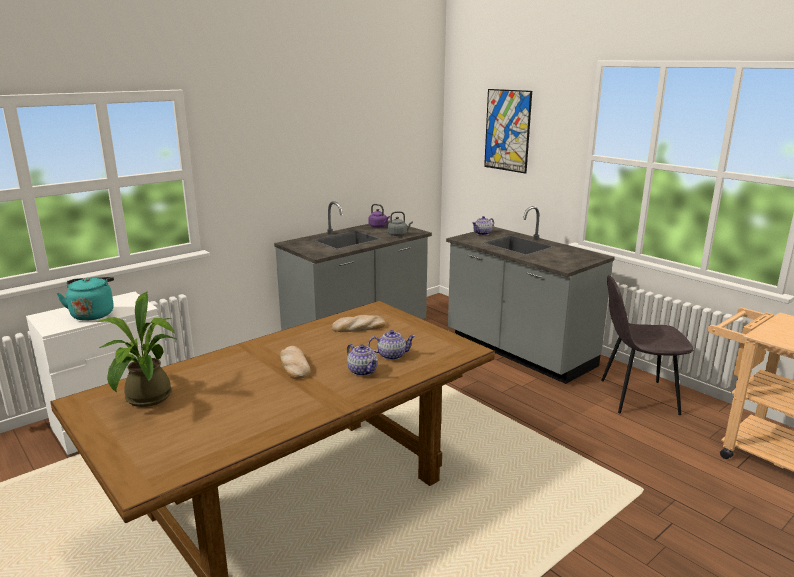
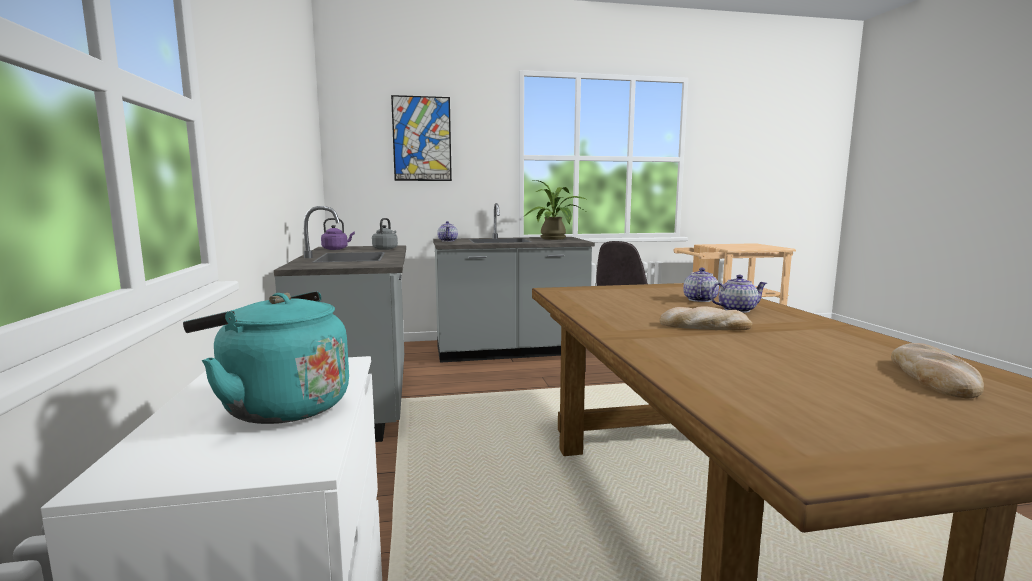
camera: 60 degrees left, 10 degrees down
potted plant [96,292,178,407] -> potted plant moved to [523,180,586,240]
bread [332,315,386,332] -> bread moved to [891,343,984,399]

